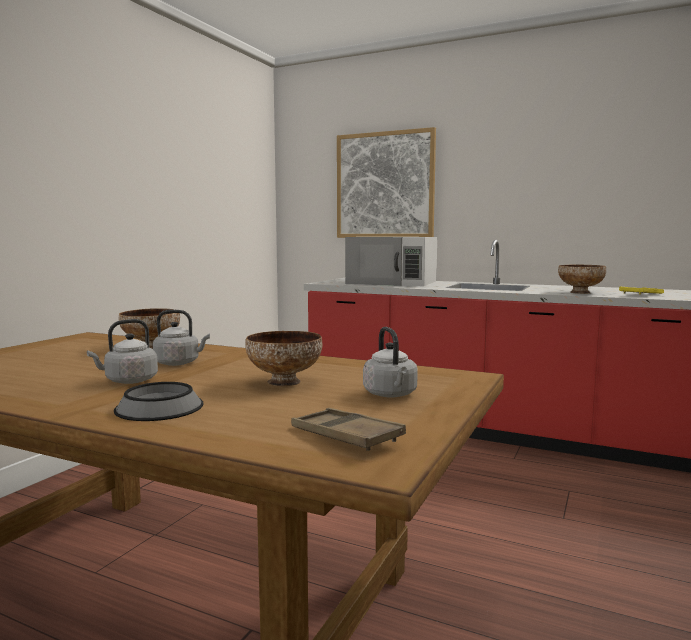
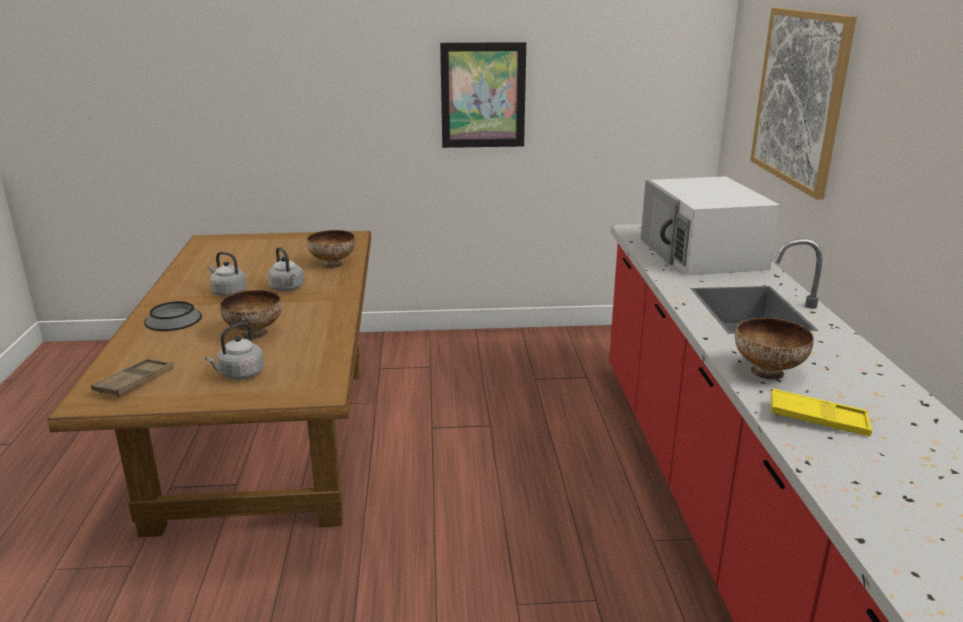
camera: 60 degrees right, 15 degrees up
none -> picture [440,42,526,148]

